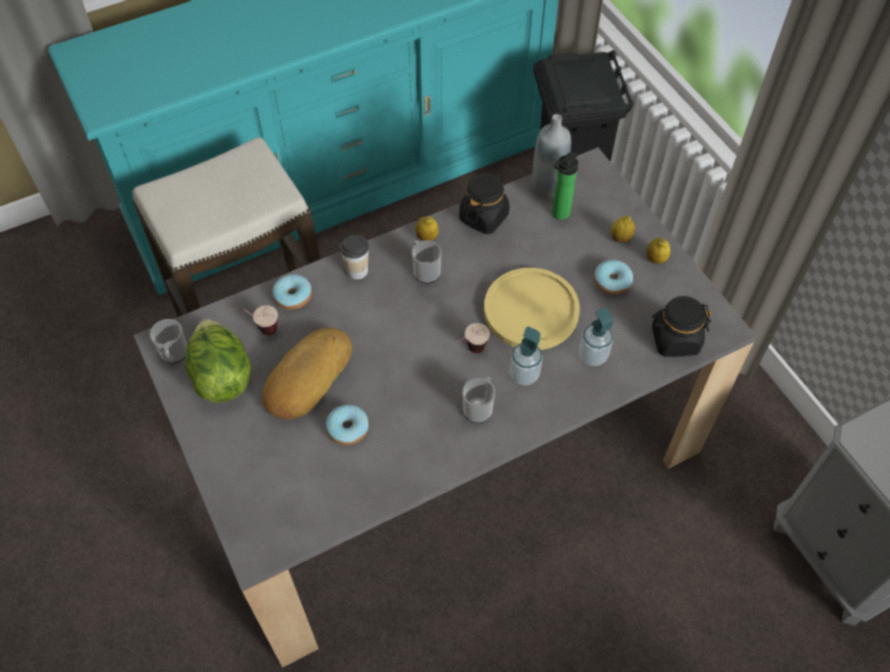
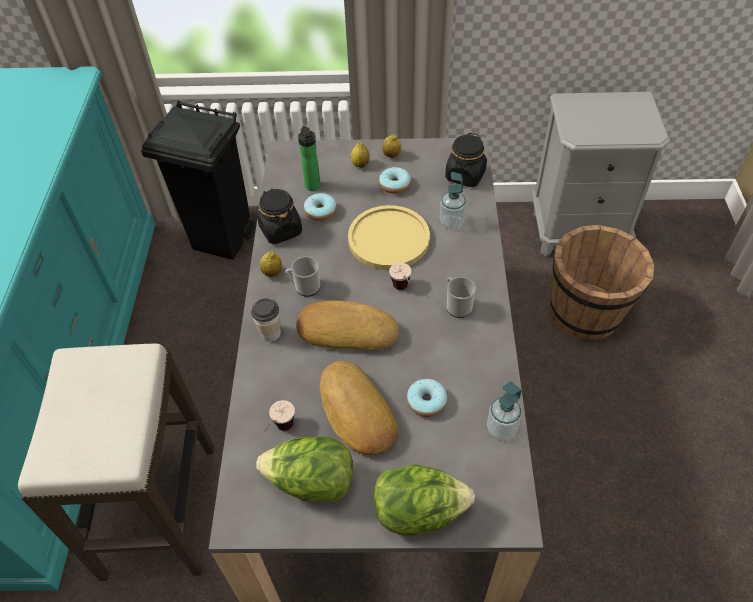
camera: 60 degrees left, 5 degrees down
mug [150,319,187,363] -> none
donut [272,274,312,310] -> donut moved to [304,193,337,221]
soap dispenser [510,326,543,386] -> soap dispenser moved to [487,381,522,440]
grey bottle [532,114,571,196] -> none
none -> bread [296,300,399,351]
none -> lettuce [373,464,475,536]
none -> brown bucket [550,225,654,340]

